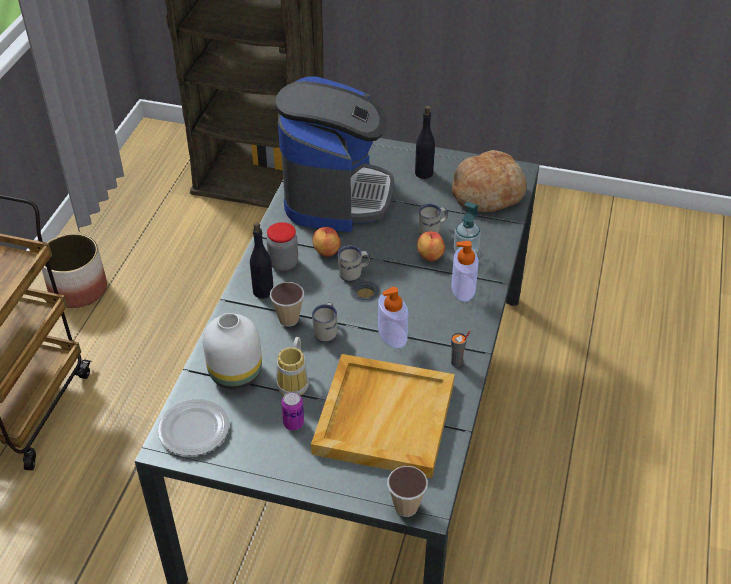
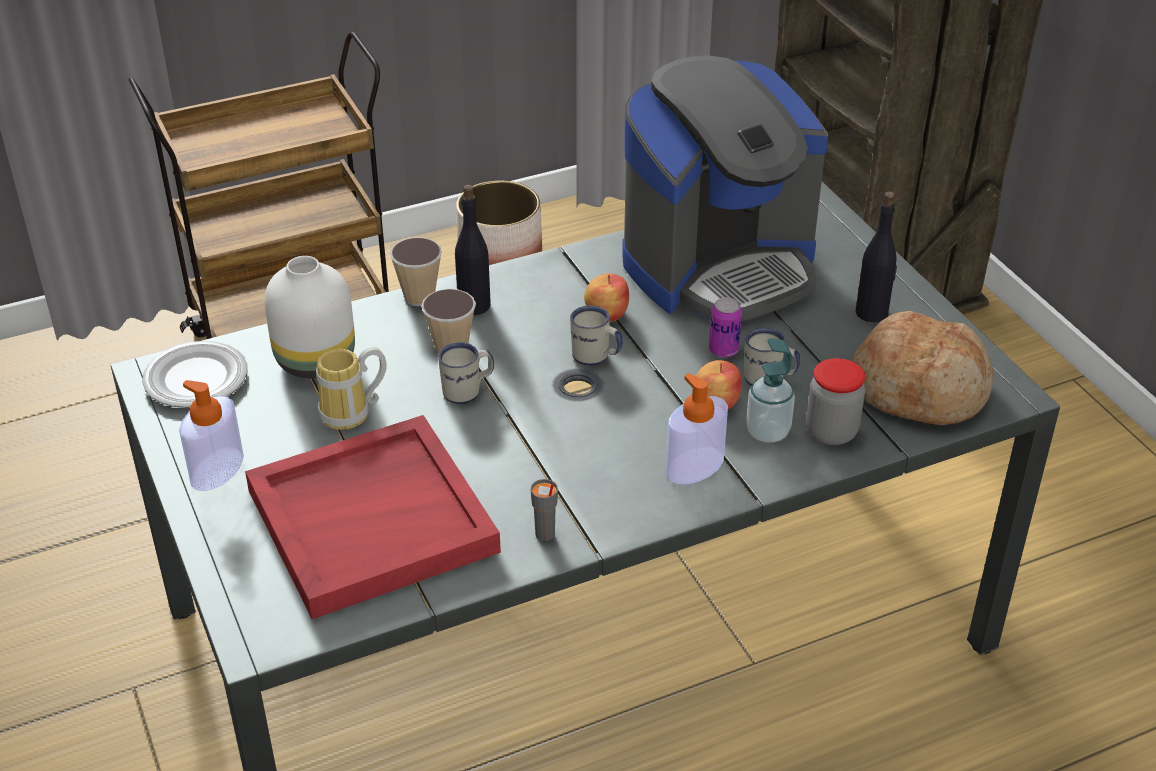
camera: 50 degrees right, 5 degrees down
jar [266,222,298,271] -> jar moved to [806,358,865,445]
can [281,392,304,430] -> can moved to [709,297,742,358]
beige tray [311,354,455,478] -> red tray [245,415,501,619]
soap dispenser [378,287,408,348] -> soap dispenser moved to [179,380,244,491]
cup [387,466,428,517] -> cup moved to [390,237,442,306]

